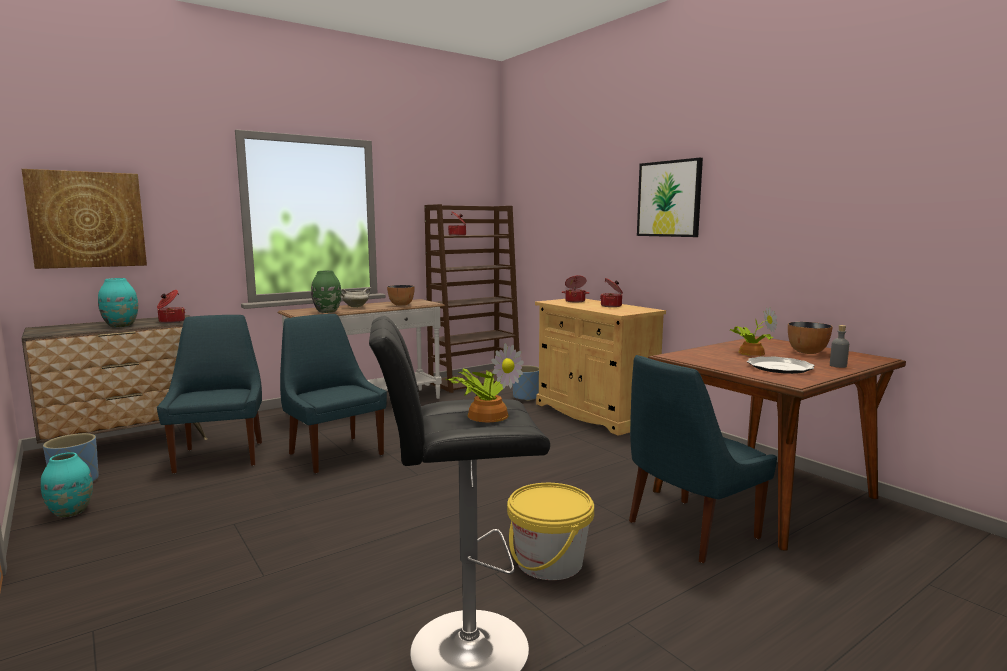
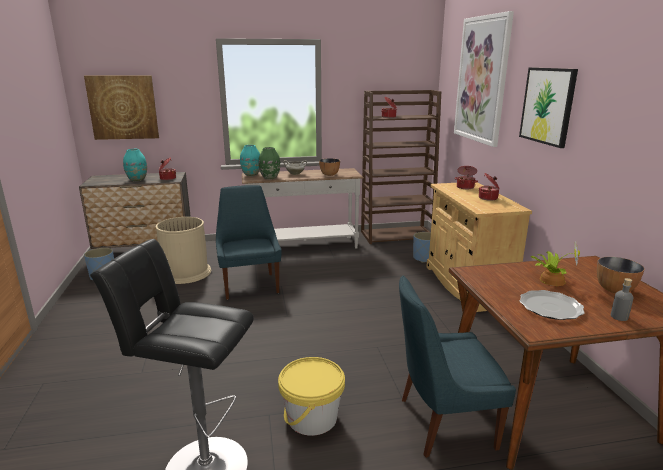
camera: 25 degrees right, 10 degrees up
turquoise vase [41,452,93,517] -> turquoise vase moved to [240,145,260,176]
blue chair [157,315,262,473] -> beige trash can [156,217,211,284]
potted plant [445,343,524,422] -> none
none -> picture [454,11,514,147]

